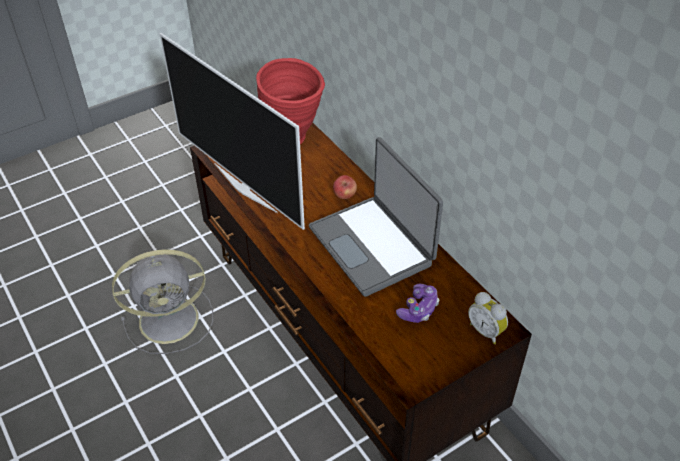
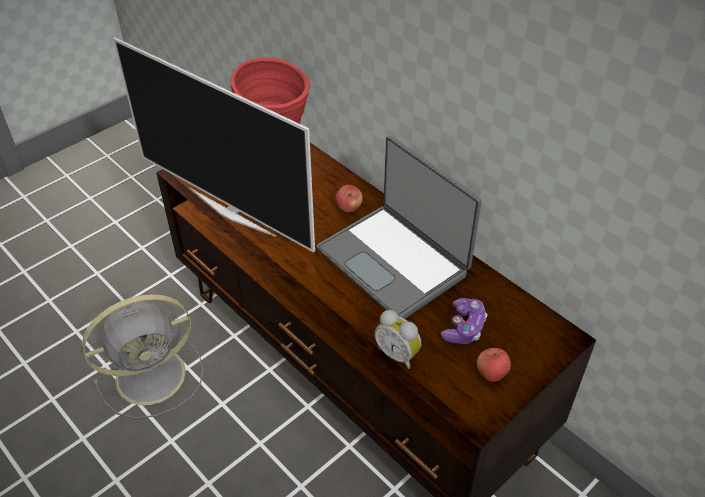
camera: 10 degrees left, 0 degrees up
alarm clock [468,292,508,344] -> alarm clock moved to [374,310,421,369]
none -> apple [477,348,511,382]

